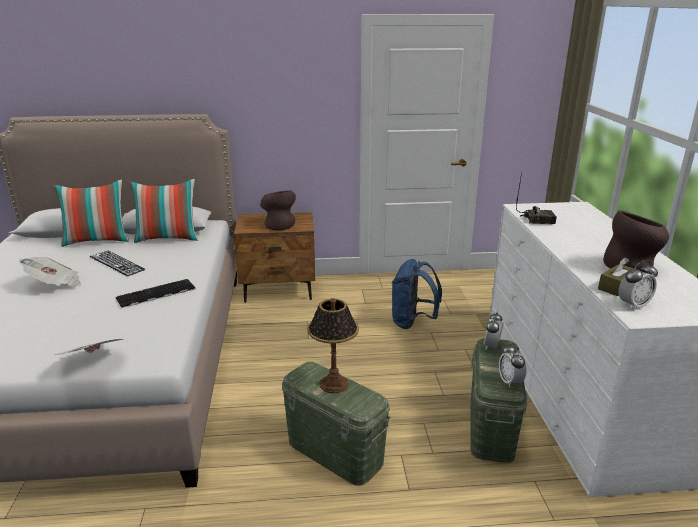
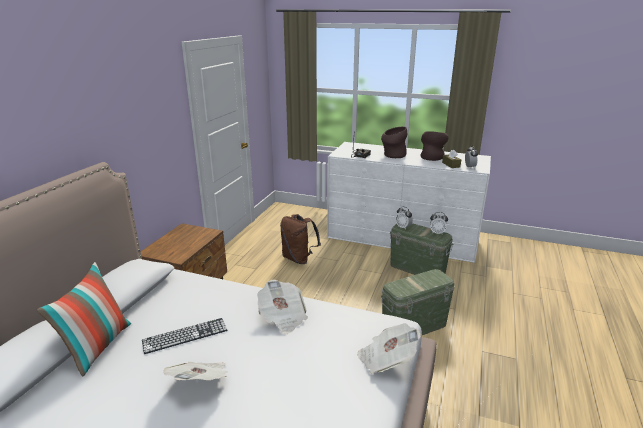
camera: 65 degrees left, 0 degrees up
keyboard [116,279,195,308] -> newspaper [257,279,308,334]
pillow [129,179,198,243] -> none
brown vase [260,190,296,230] -> brown vase moved to [381,126,407,158]
table lamp [307,298,359,393] -> none
blue backpack [392,259,442,329] -> brown backpack [280,214,321,264]

